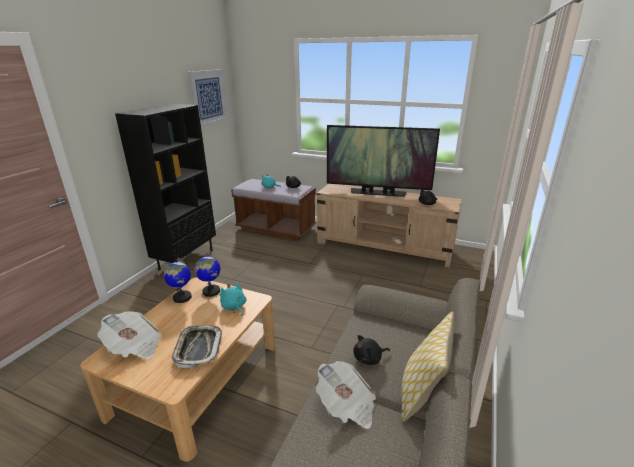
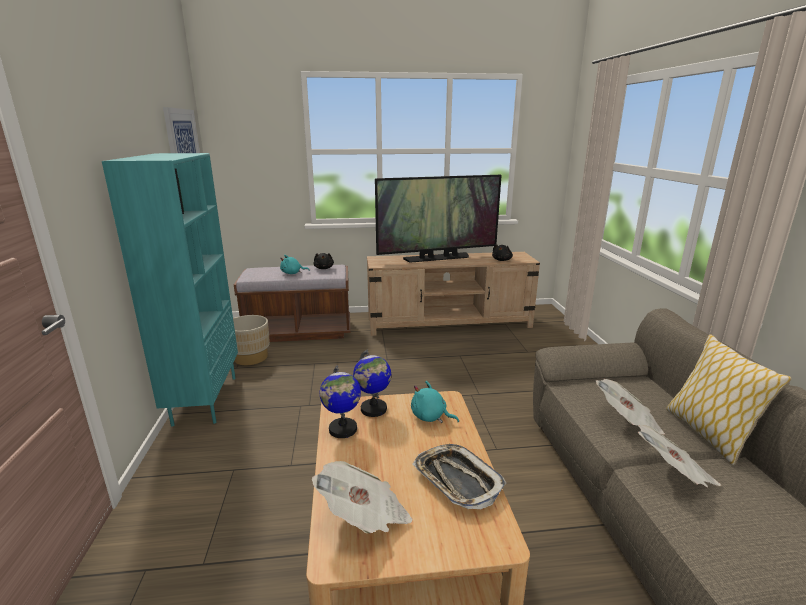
camera: 30 degrees left, 5 degrees down
black bookcase [115,104,216,270] -> turquoise bookcase [102,153,238,427]
black plush toy [353,335,390,365] -> newspaper [596,379,665,434]
none -> beige planter [233,315,270,365]

